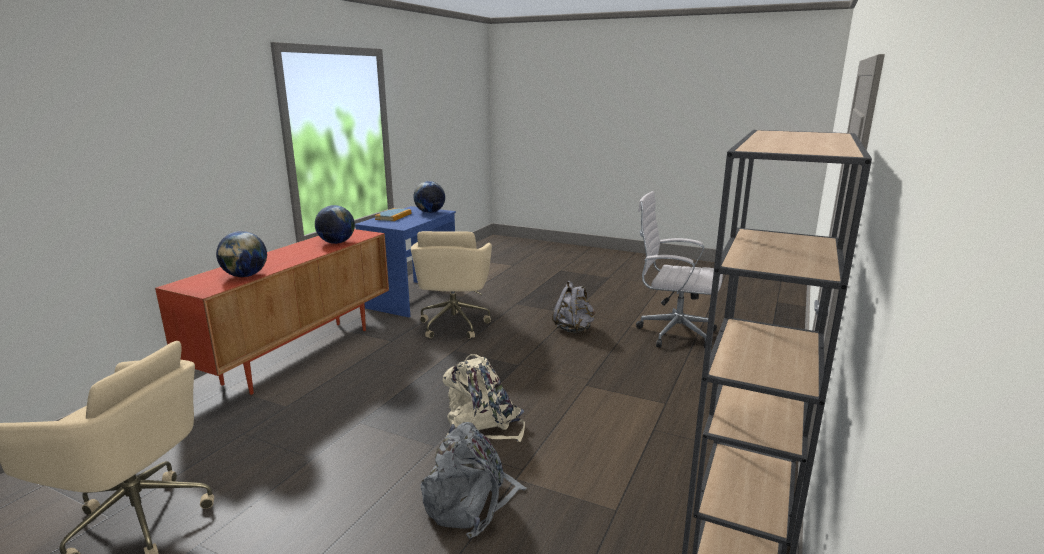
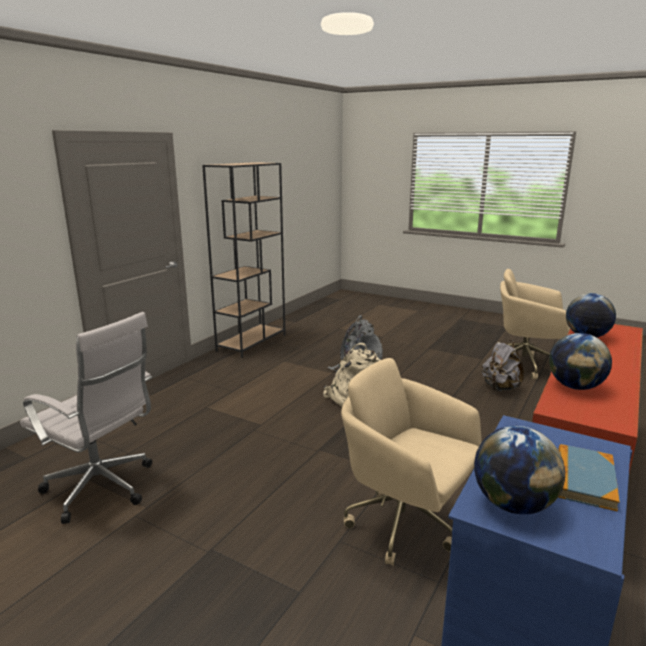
camera: 175 degrees left, 0 degrees up
beige office chair [411,231,492,339] -> beige office chair turned 60 degrees counterclockwise [341,358,482,566]
grey backpack [552,281,595,333] -> grey backpack moved to [482,340,524,391]

